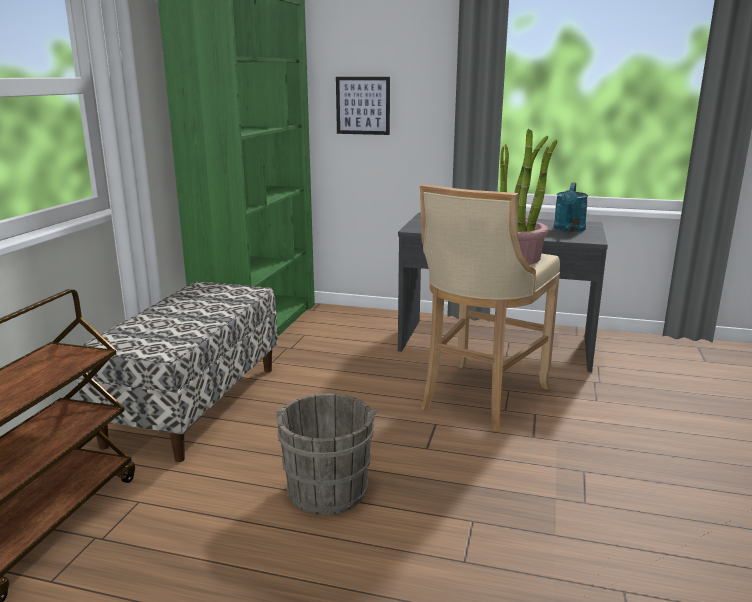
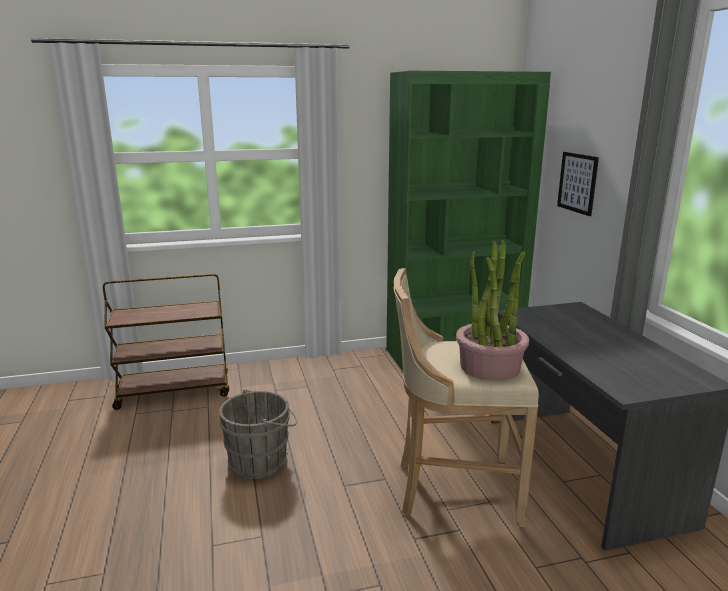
camera: 60 degrees right, 0 degrees up
bench [77,281,278,462] -> none
turquoise watering can [553,182,588,232] -> none

